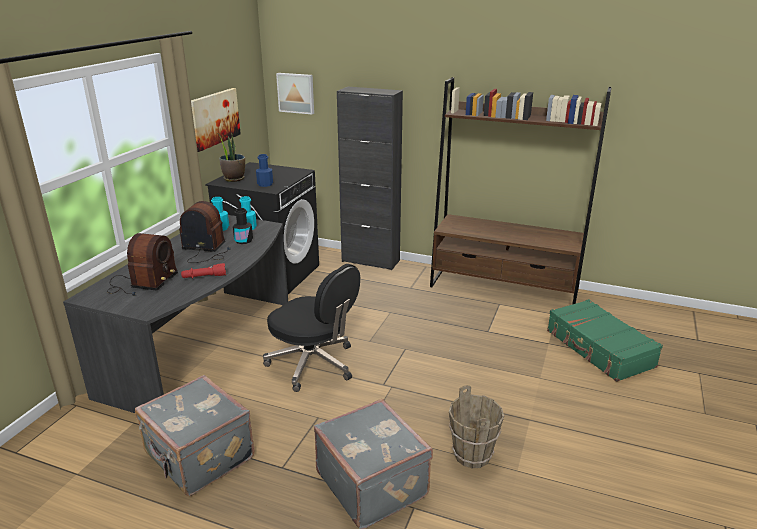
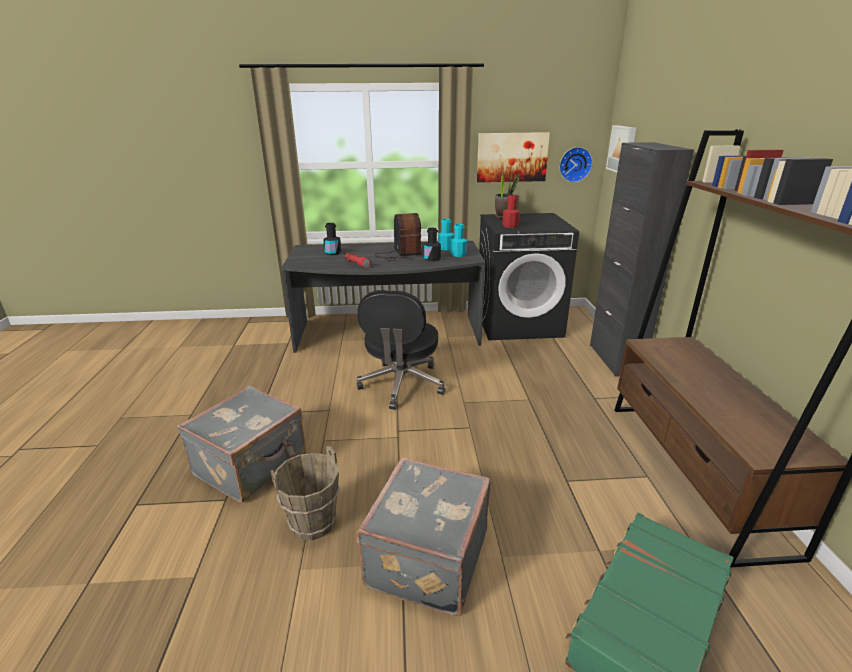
camera: 65 degrees right, 0 degrees up
radio [107,233,178,296] -> black bottle [323,223,341,255]
grey suitcase [135,375,255,496] -> grey suitcase moved to [356,457,491,616]
blue bottle [256,154,273,187] -> red bottle [502,195,520,228]
none -> wall clock [559,147,593,182]

